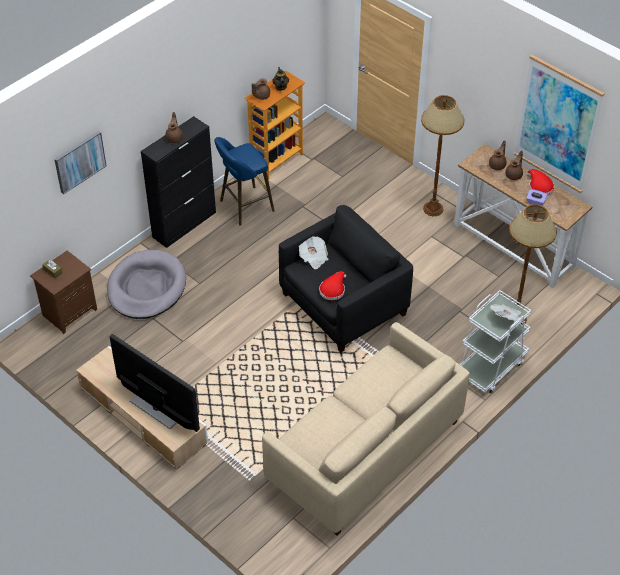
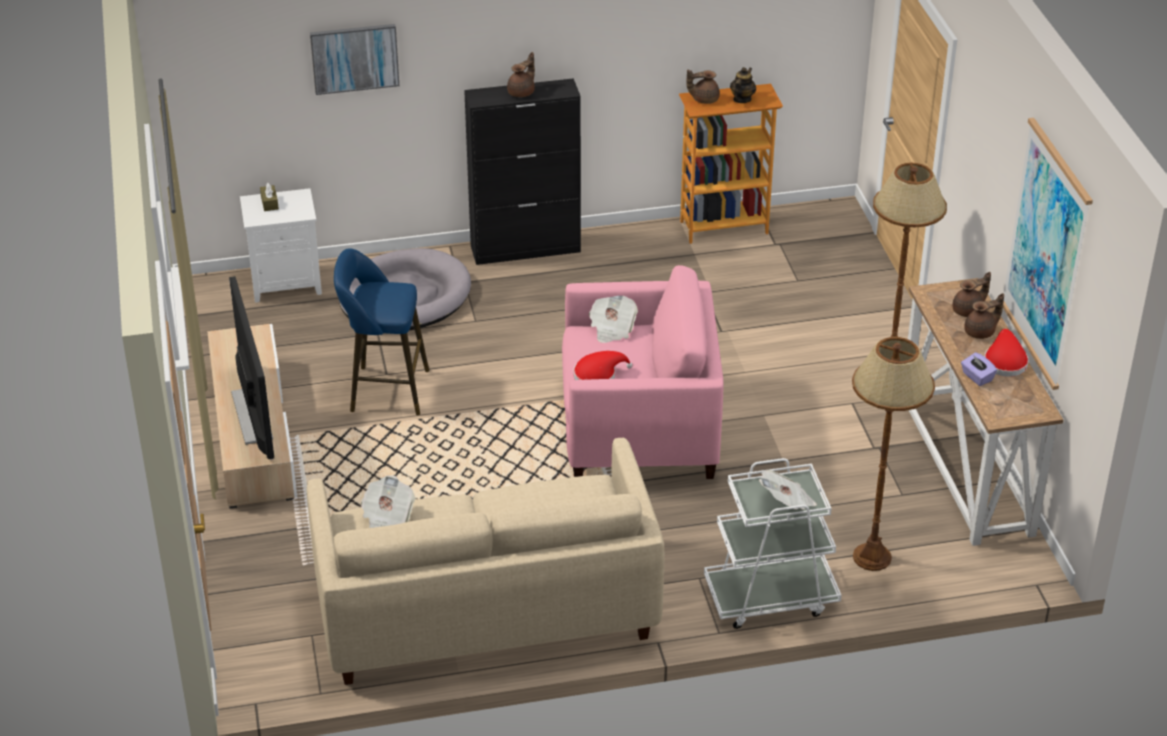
camera: 35 degrees right, 10 degrees down
brown nightstand [30,251,97,334] -> white nightstand [240,188,322,303]
blue stool [215,137,275,226] -> blue stool moved to [334,248,429,415]
black armchair [279,205,413,353] -> pink armchair [562,265,724,479]
none -> newspaper [360,475,415,528]

